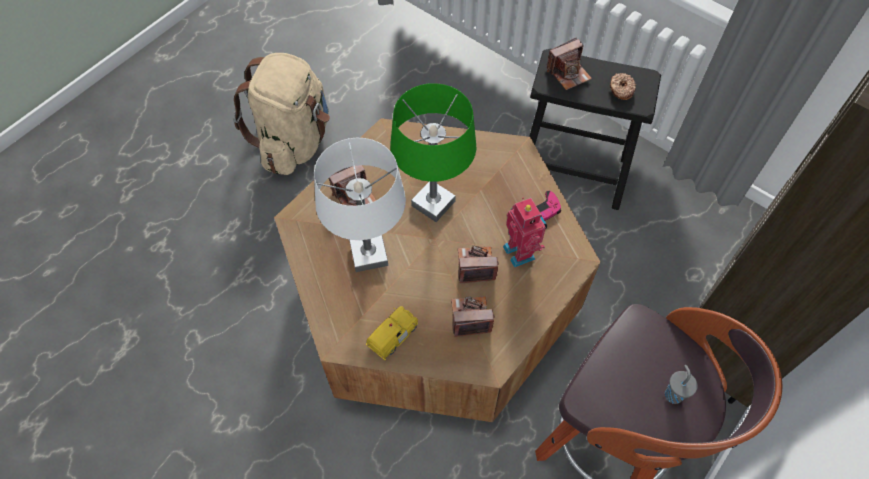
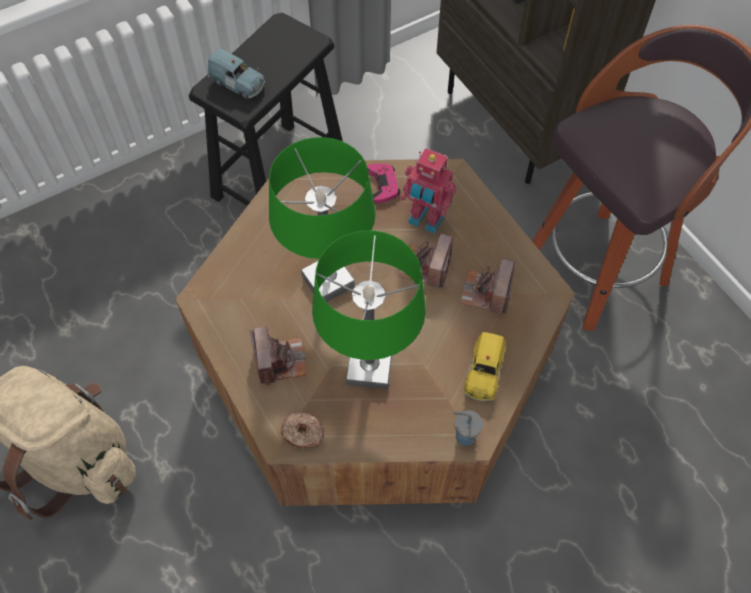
camera: 70 degrees left, 0 degrees up
white table lamp [314,138,406,272] -> green table lamp [312,230,426,390]
yellow toy car [366,306,418,360] -> yellow toy car turned 135 degrees counterclockwise [464,332,506,402]
toy robot [503,198,547,268] -> toy robot turned 150 degrees counterclockwise [401,148,456,234]
camera [547,38,592,90] -> blue toy car [208,48,265,99]
donut [610,73,636,100] -> donut moved to [280,412,324,448]
grey cup [665,365,698,404] -> grey cup moved to [454,410,483,446]

